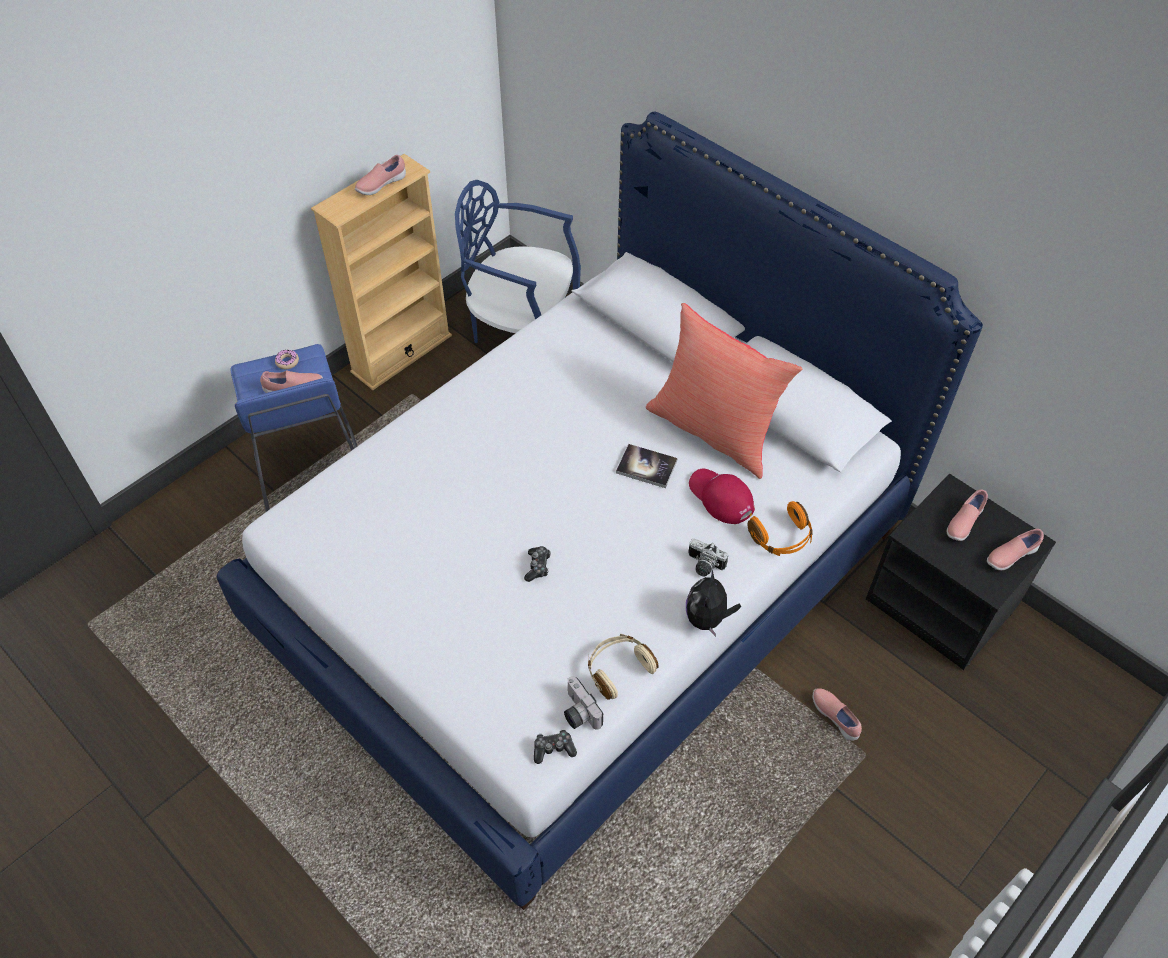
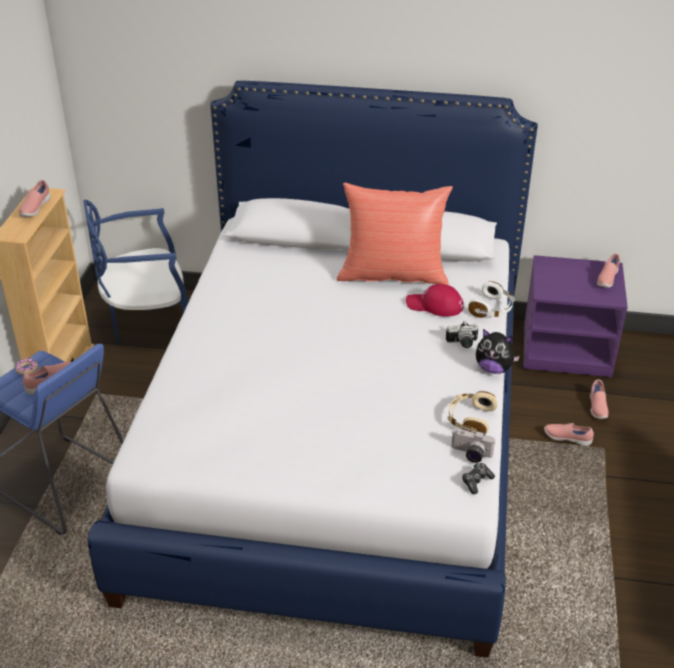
camera: 35 degrees left, 15 degrees down
game controller [524,546,551,582] -> none
book [616,444,678,488] -> none
plush toy [686,570,741,637] -> plush toy turned 45 degrees counterclockwise [476,329,520,374]
orange headphones [748,501,813,556] -> white headphones [468,282,515,318]
black nightstand [866,474,1056,670] -> purple nightstand [523,255,628,377]
pink shoe [947,489,988,541] -> pink shoe moved to [590,379,609,419]

